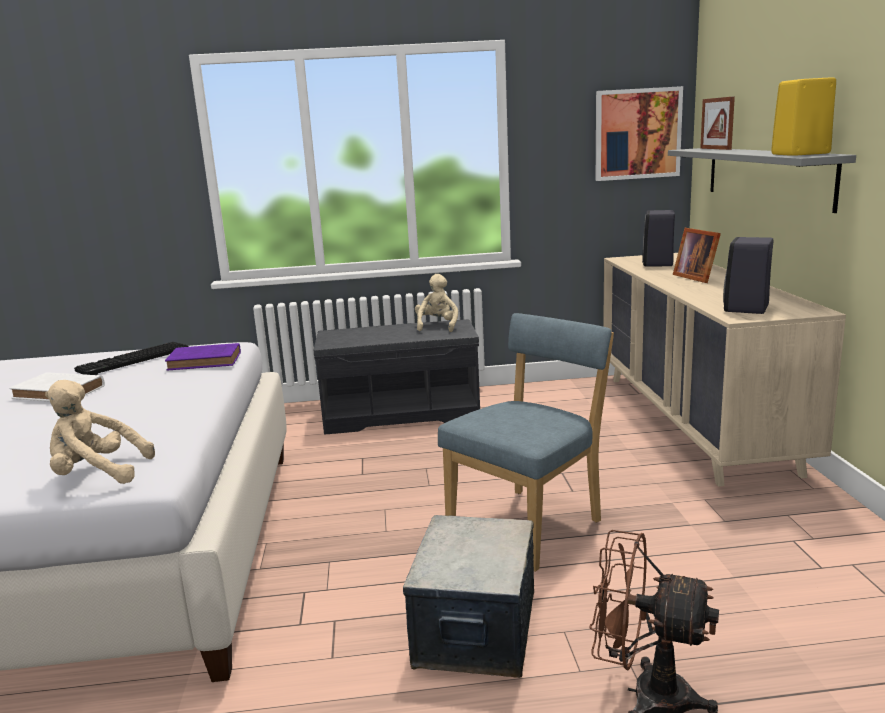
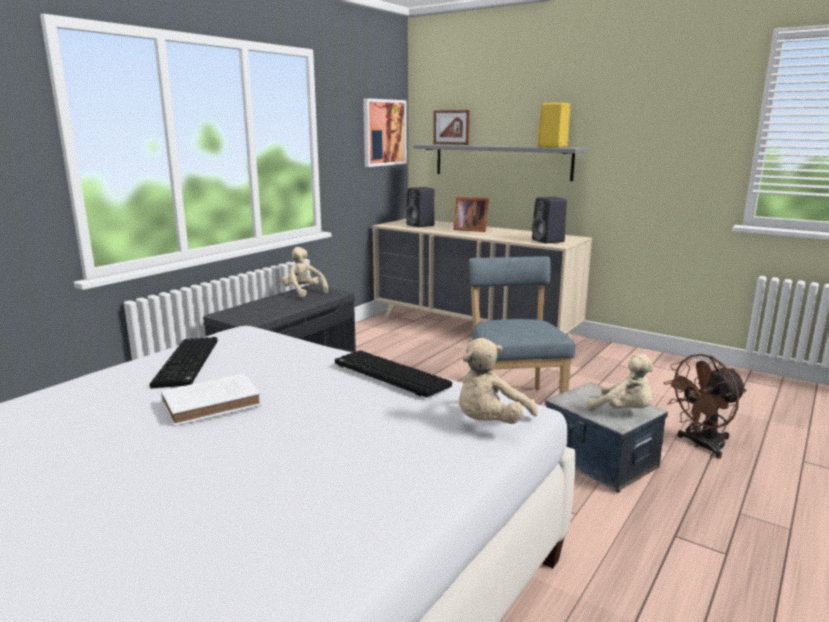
camera: 50 degrees left, 0 degrees up
purple book [165,343,241,371] -> none
none -> keyboard [335,350,452,397]
none -> beige plush toy [587,354,654,411]

